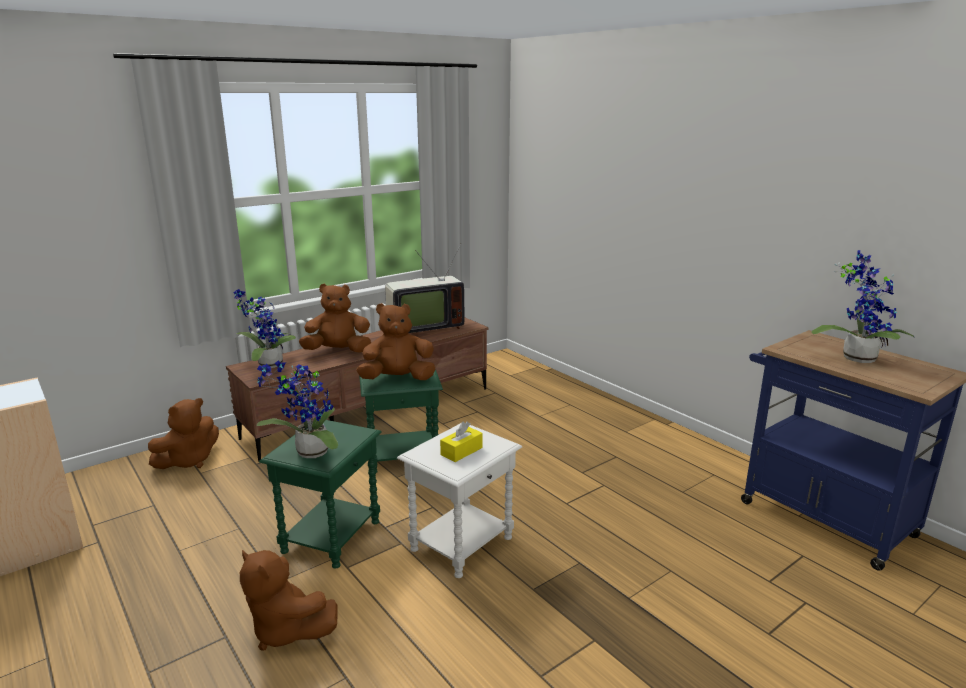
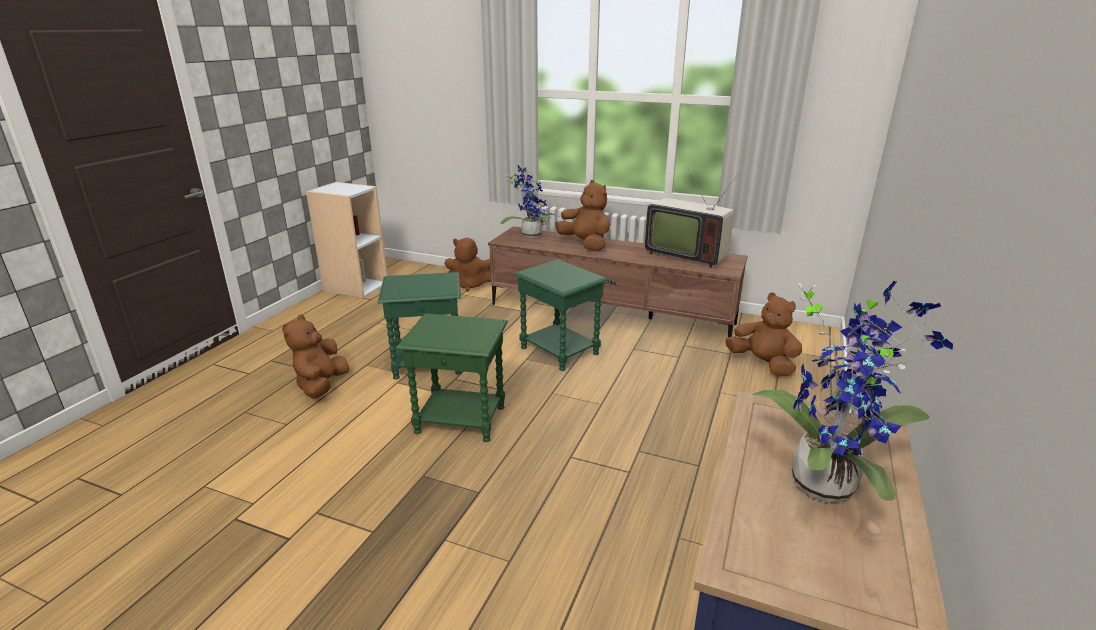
camera: 60 degrees right, 5 degrees up
potted plant [257,361,338,458] -> none
brown plush toy [356,303,435,380] -> brown plush toy moved to [725,292,802,376]
white side table [397,423,522,578] -> green side table [396,313,508,442]
yellow tissue box [440,422,483,462] -> none

